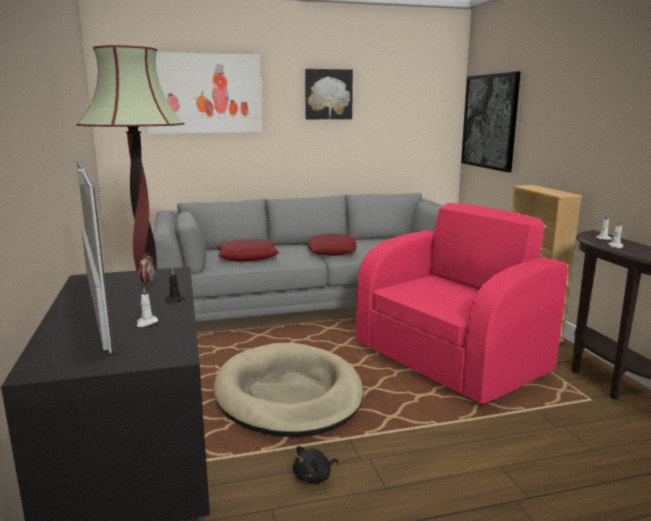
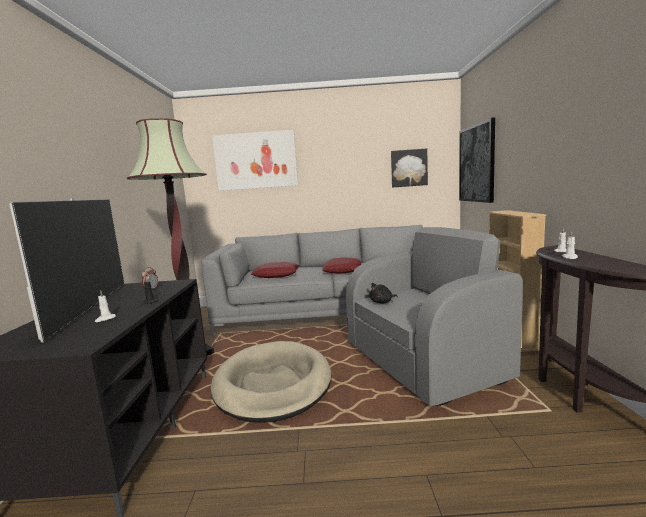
camera: 15 degrees right, 5 degrees down
black plush toy [293,446,338,483] -> black plush toy moved to [369,283,398,303]
picture [305,69,353,119] -> picture moved to [391,149,428,188]
pink armchair [356,203,568,404] -> grey armchair [346,227,523,406]

